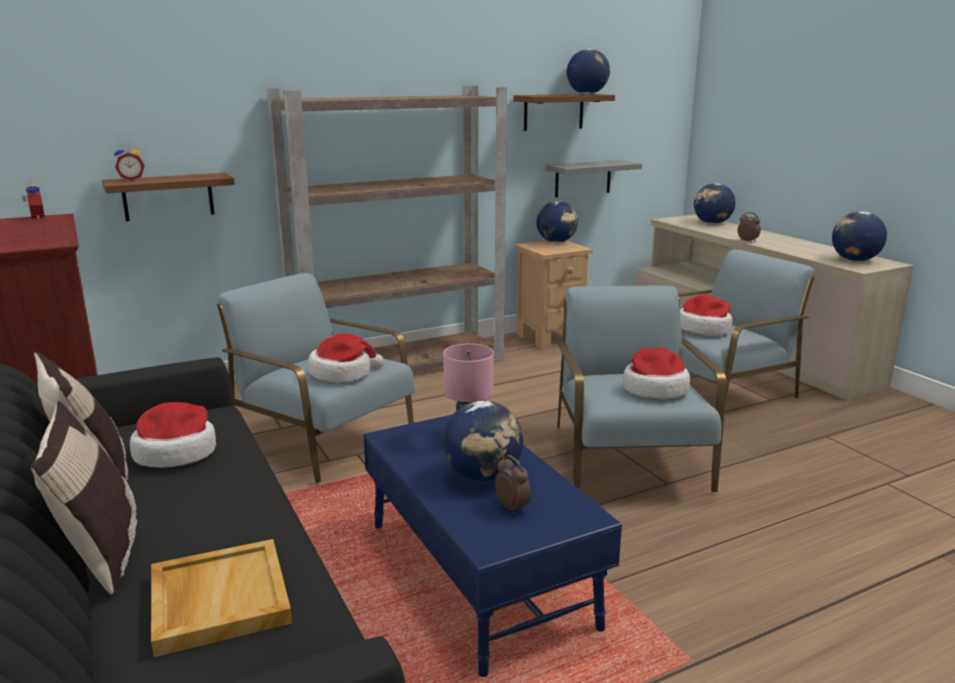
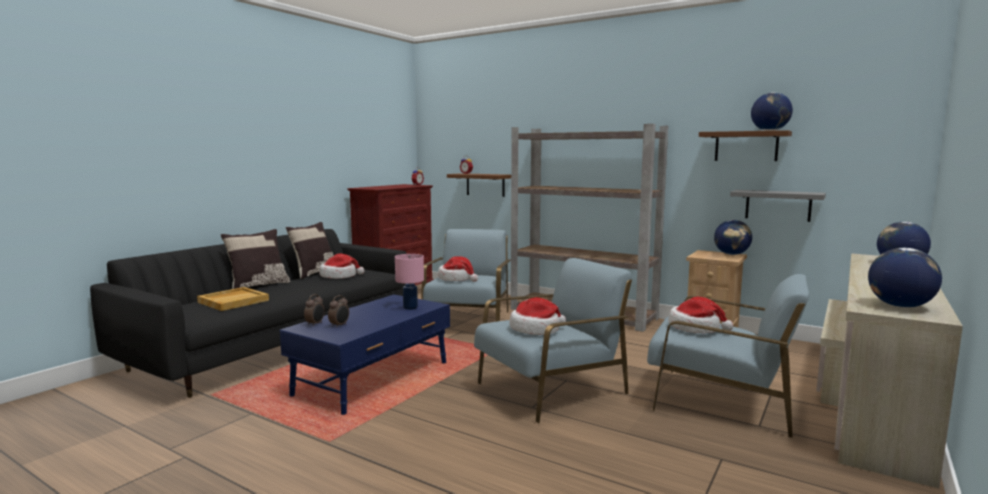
camera: 60 degrees right, 10 degrees down
globe [443,400,523,481] -> none
alarm clock [738,212,761,243] -> alarm clock moved to [304,294,324,326]

